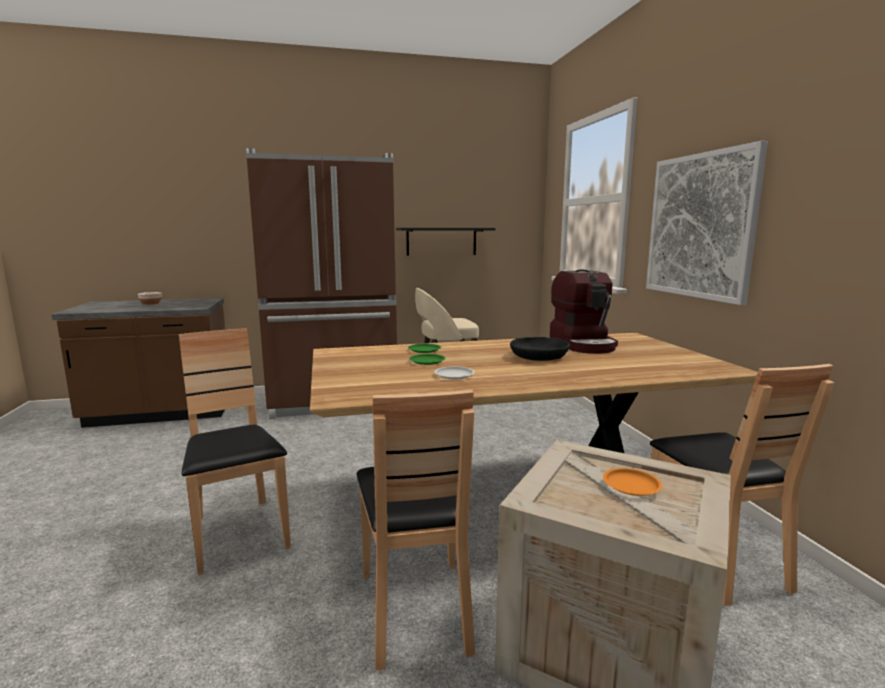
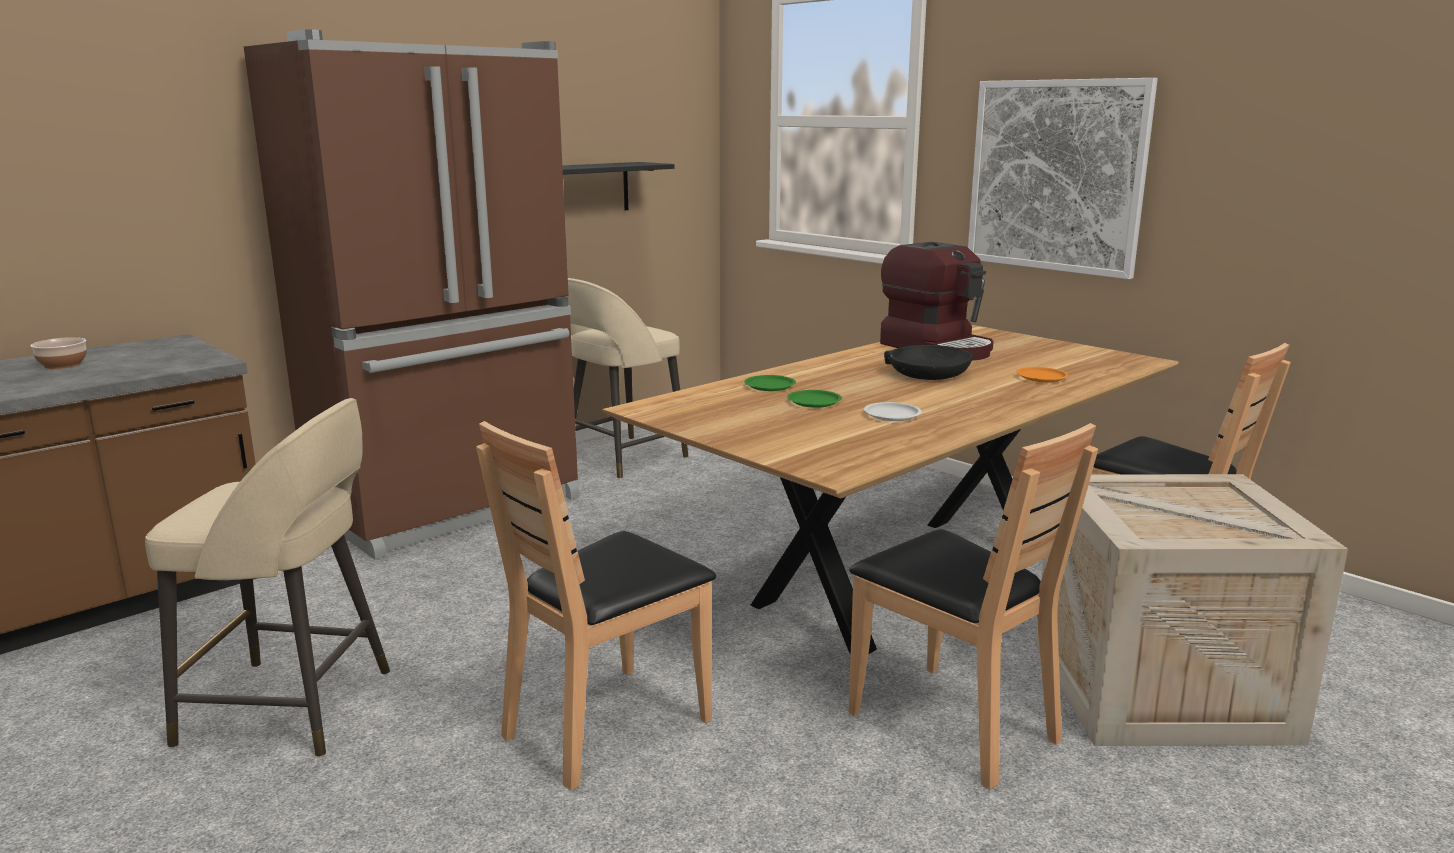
camera: 30 degrees left, 5 degrees up
brown chair [179,328,291,575] -> brown chair turned 75 degrees counterclockwise [476,421,716,790]
orange plate [603,468,662,496] -> orange plate moved to [1016,367,1069,382]
none -> beige stool [145,398,390,757]

